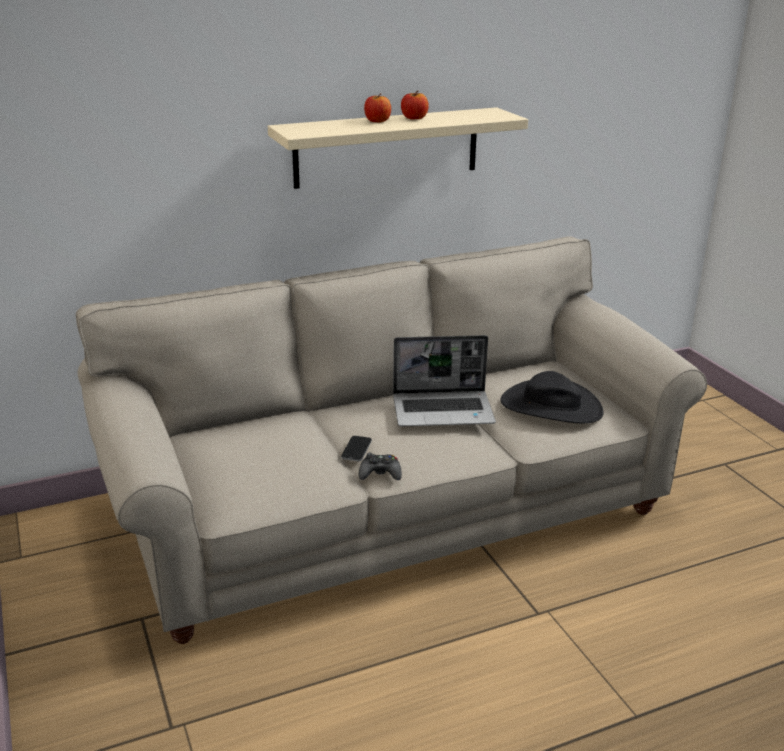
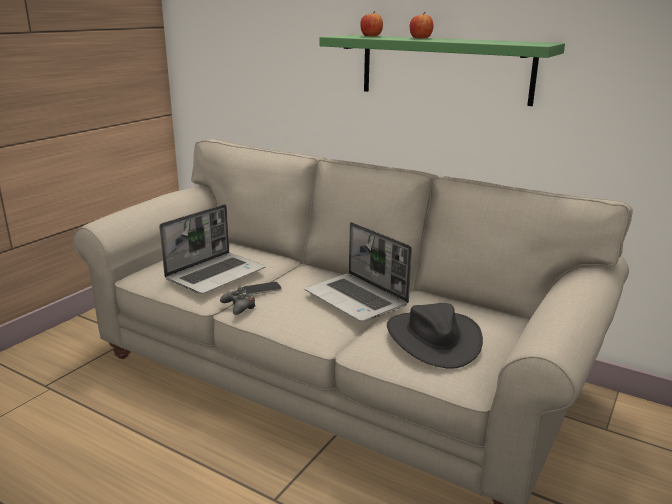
camera: 55 degrees right, 5 degrees down
beige shelf [268,107,528,189] -> green shelf [320,35,565,106]
apple [401,90,429,119] -> apple moved to [360,11,383,36]
none -> laptop [159,204,265,294]

